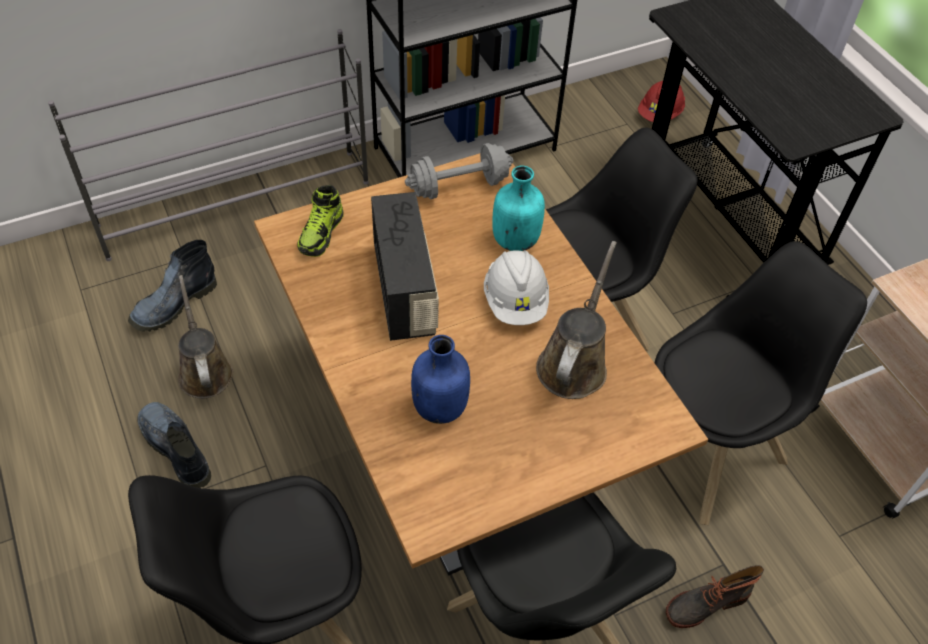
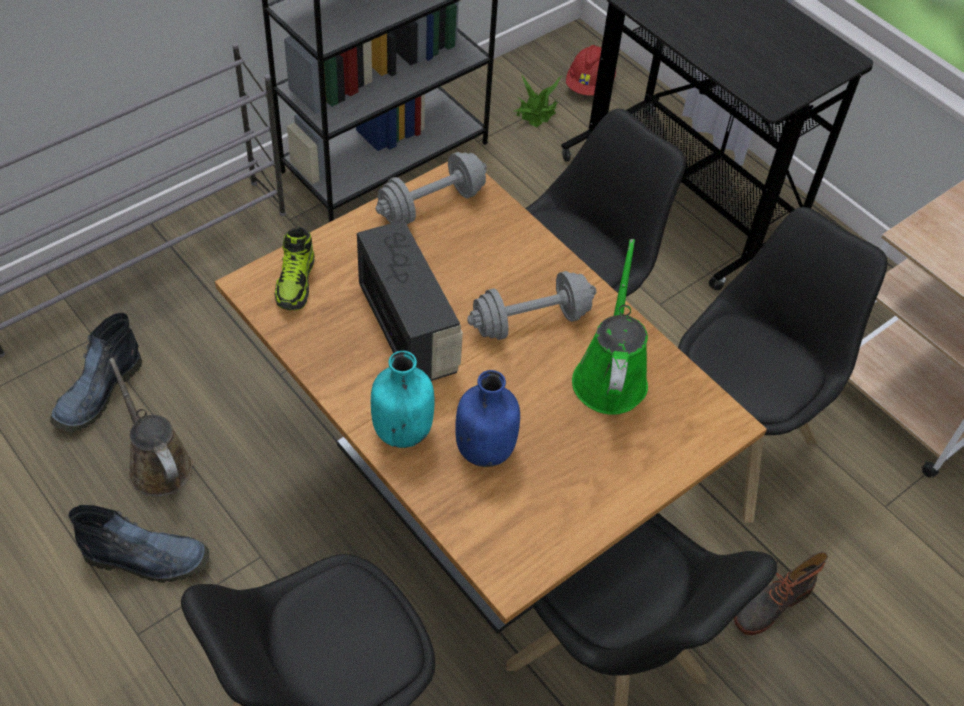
camera: 15 degrees left, 0 degrees up
boot [137,402,211,488] -> boot turned 150 degrees clockwise [69,505,209,583]
white hard hat [484,250,549,325] -> grey dumbbell [467,271,596,340]
turquoise bottle [492,165,545,251] -> turquoise bottle moved to [371,351,434,448]
brown watering can [536,241,617,399] -> green watering can [572,239,648,415]
none -> potted plant [514,76,562,127]

